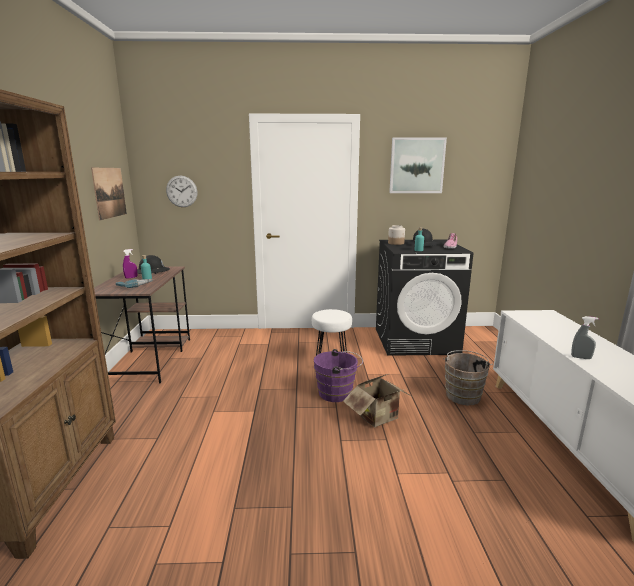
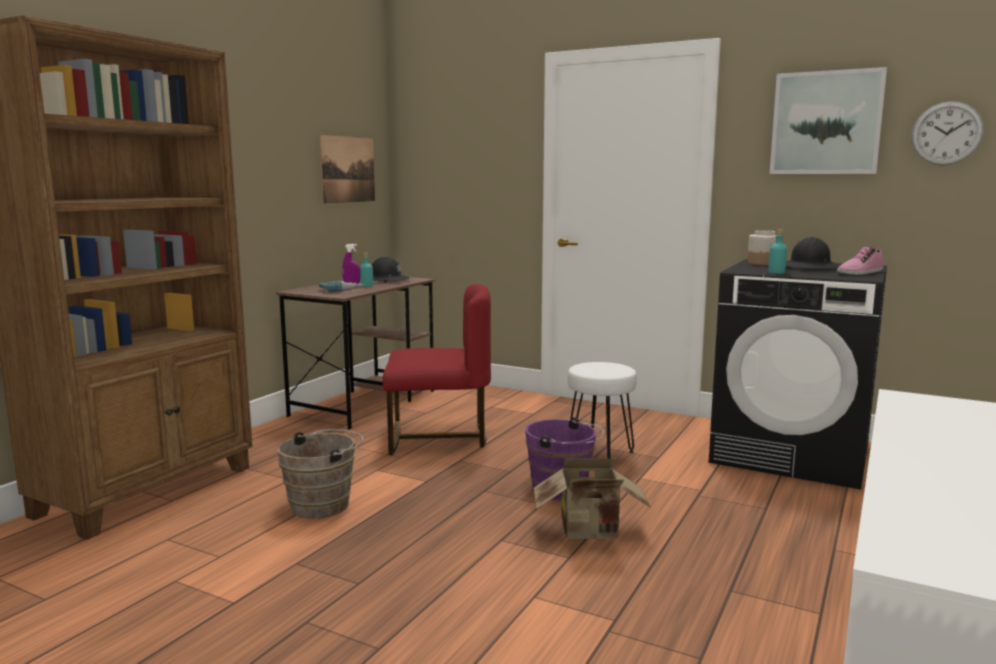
camera: 30 degrees right, 5 degrees down
wall clock [166,176,197,207] -> wall clock moved to [912,101,984,166]
brown bucket [443,350,493,405] -> brown bucket moved to [277,429,363,519]
grey spray bottle [571,316,598,359] -> none
none -> red chair [382,284,491,455]

